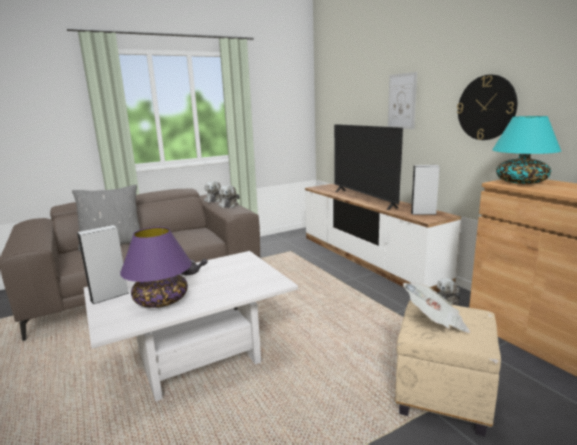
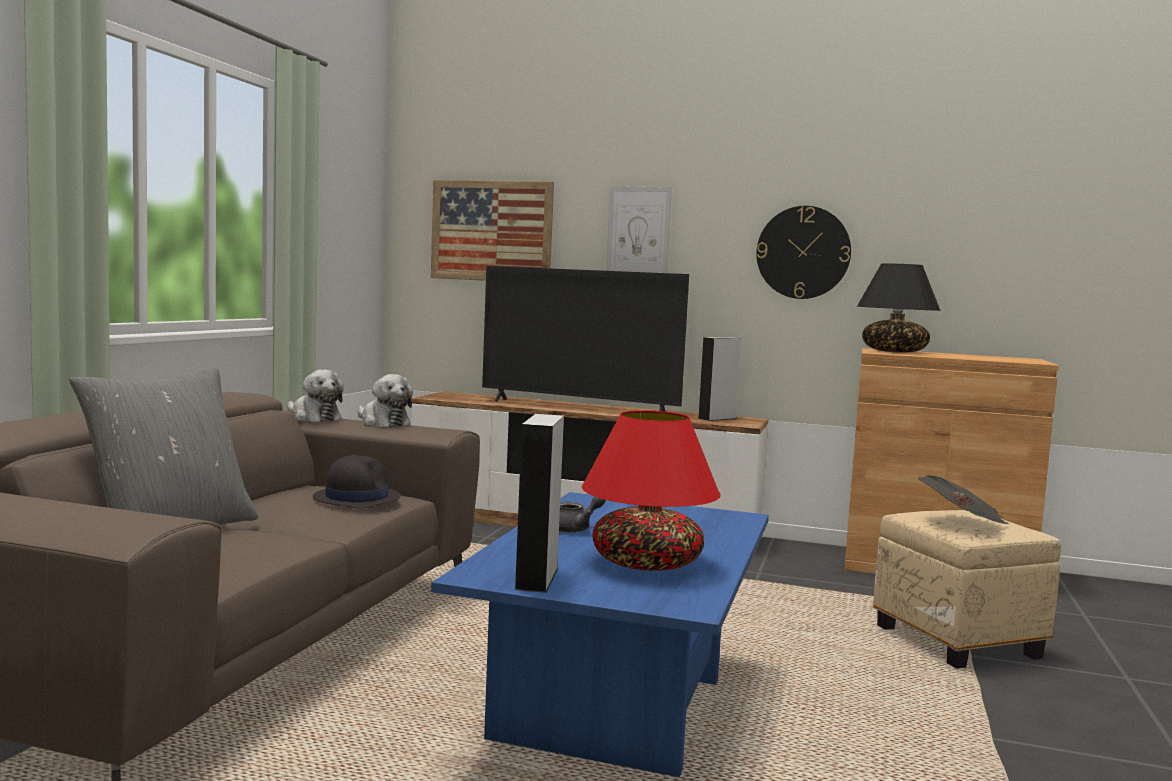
camera: 45 degrees left, 10 degrees down
white coffee table [84,251,298,401] -> blue coffee table [431,492,769,777]
purple table lamp [120,227,192,308] -> red table lamp [582,410,721,571]
plush toy [437,278,461,305] -> none
turquoise table lamp [492,116,561,184] -> black table lamp [857,263,941,353]
none -> black hat [313,455,401,509]
none -> picture [431,180,554,281]

